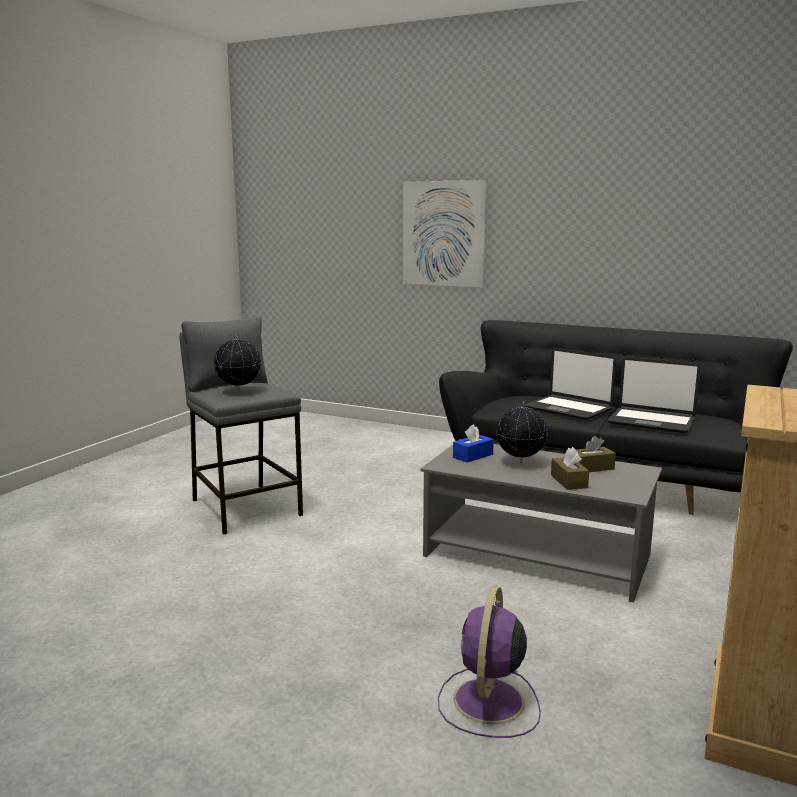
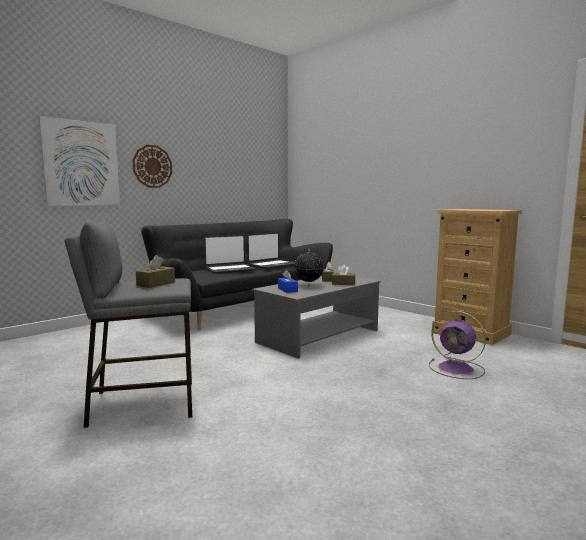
camera: 70 degrees left, 5 degrees down
globe [214,334,262,392] -> brown tissue box [136,255,175,288]
none -> wall clock [133,145,172,188]

